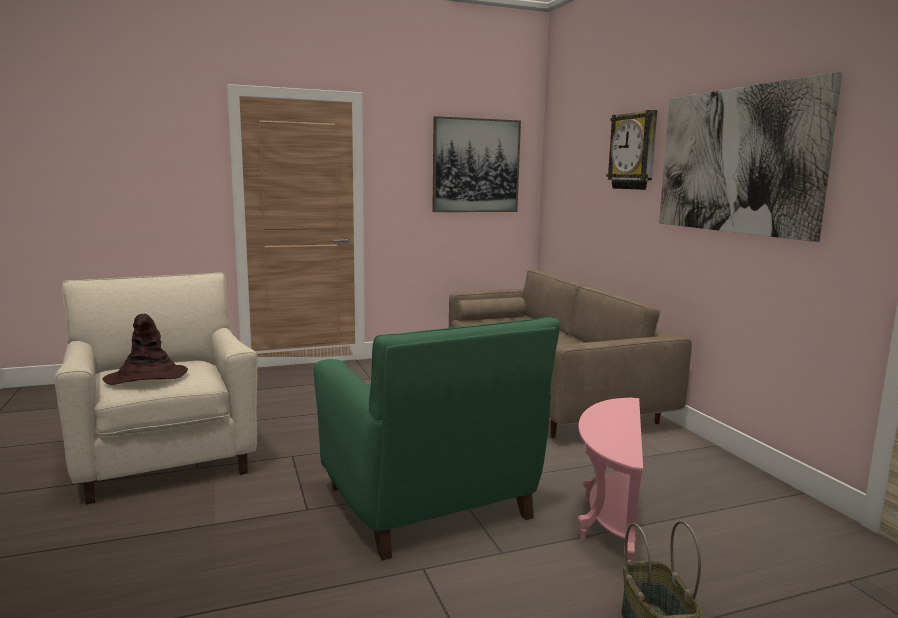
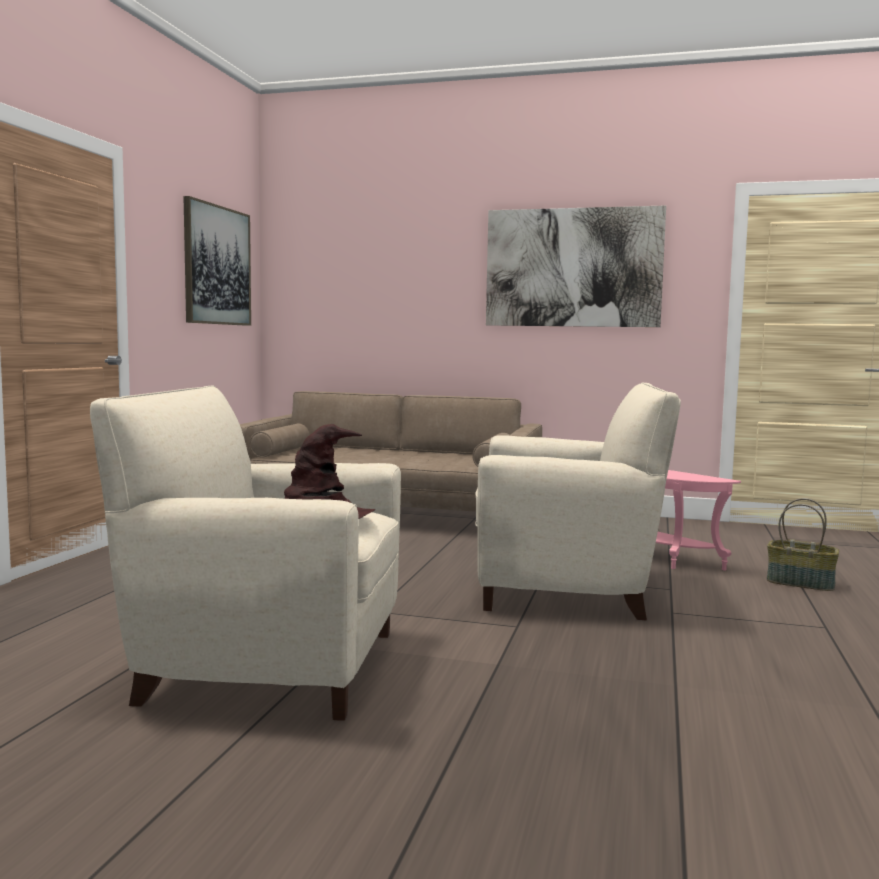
camera: 55 degrees left, 5 degrees down
green armchair [314,317,560,561] -> beige armchair [475,382,681,621]
wall clock [607,110,657,190] -> none

